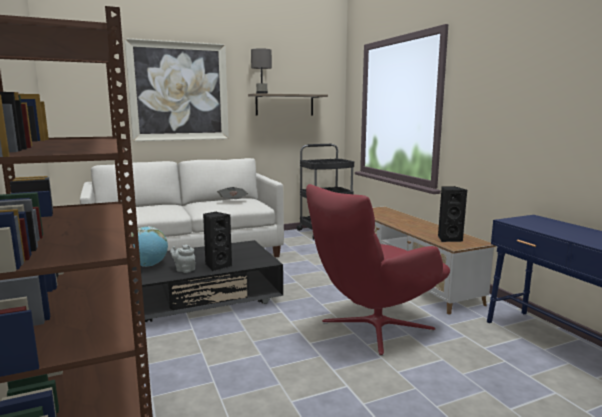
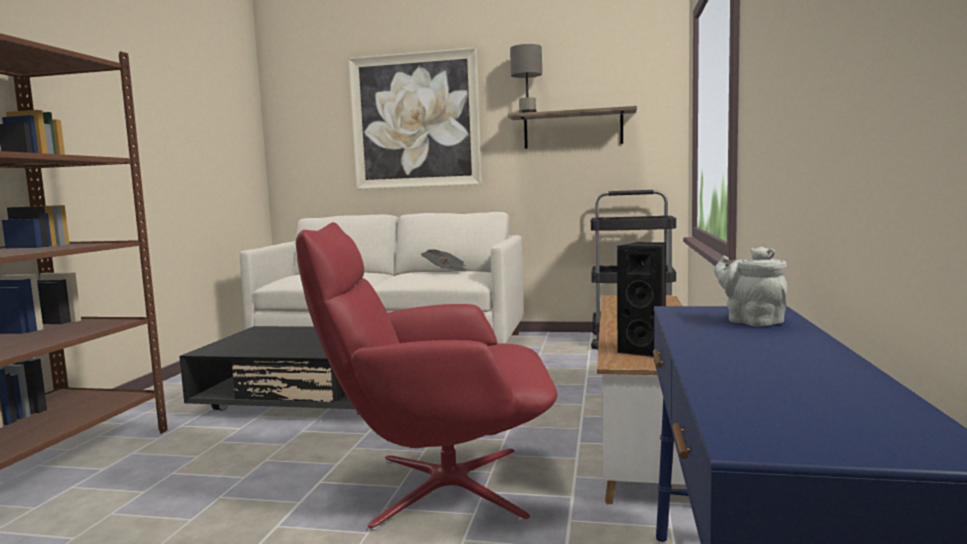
camera: 35 degrees right, 5 degrees down
globe [131,226,168,267] -> none
grey teapot [170,245,196,273] -> grey teapot moved to [714,247,787,327]
black speaker [203,212,232,271] -> none

